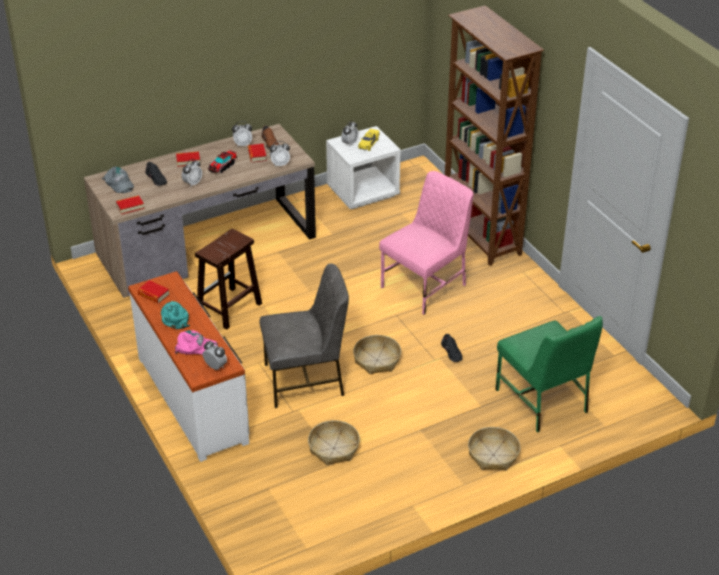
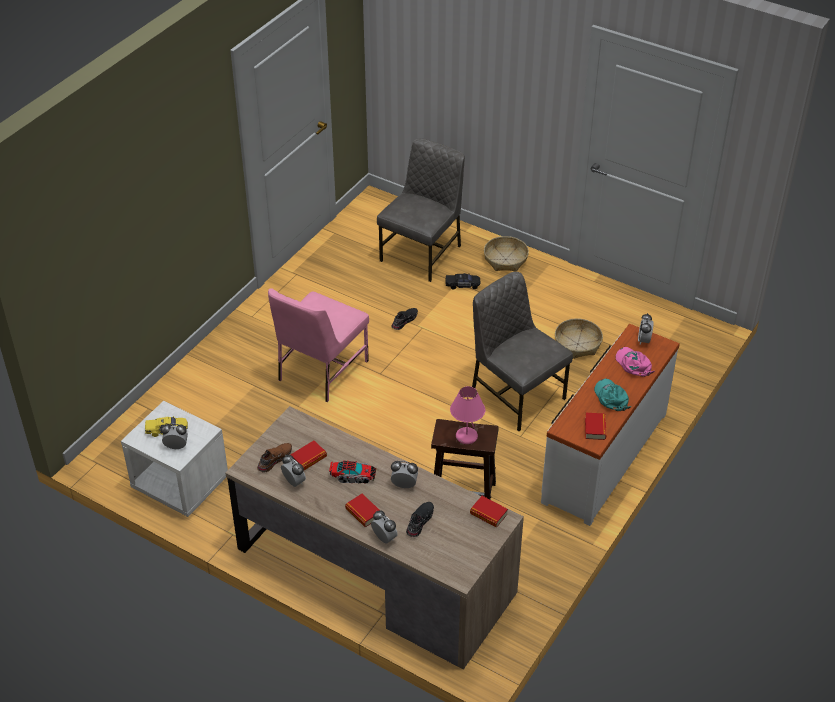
camera: 120 degrees left, 5 degrees up
grey cap [102,167,134,193] -> none
turquoise cap [161,301,190,329] -> turquoise cap turned 120 degrees clockwise [594,379,631,411]
alarm clock [269,141,290,167] -> alarm clock moved to [371,510,398,544]
basket [353,335,401,374] -> none
pink chair [379,171,474,315] -> pink chair turned 75 degrees counterclockwise [268,288,369,402]
brown bookcase [445,5,544,266] -> none
green chair [495,316,603,432] -> grey chair [377,138,465,282]
none -> black toy car [445,273,481,290]
none -> pink table lamp [450,386,485,444]

